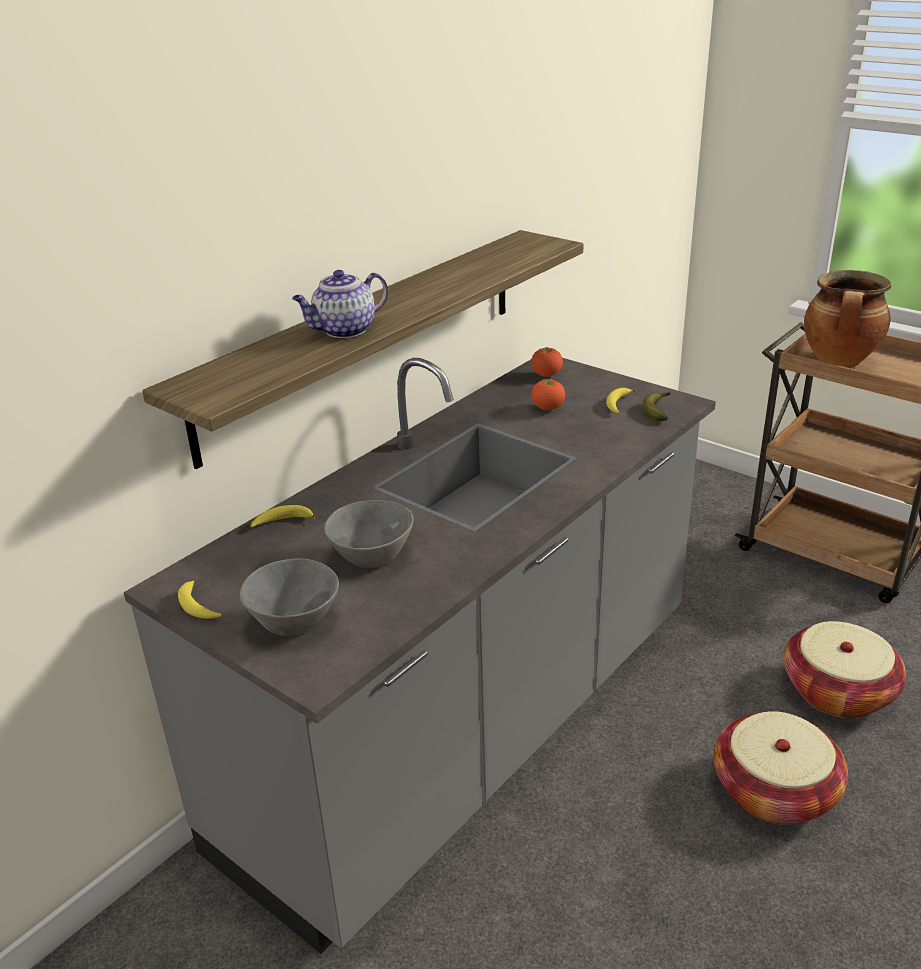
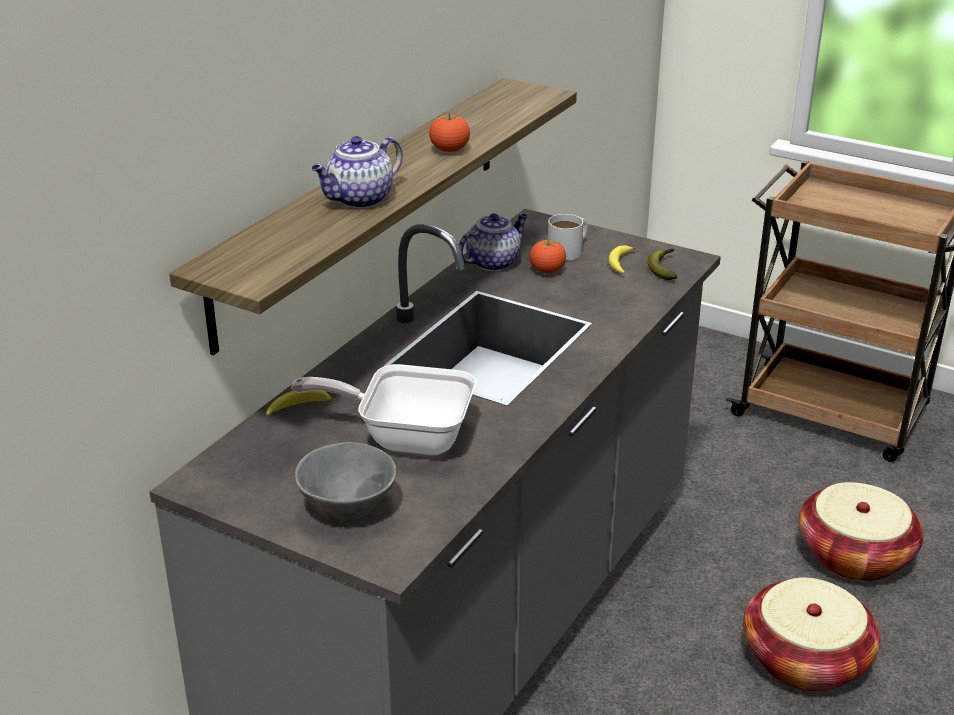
camera: 10 degrees left, 0 degrees up
banana [178,578,221,619] -> none
grey bowl [324,500,414,568] -> frying pan [291,364,476,455]
tomato [531,347,563,377] -> tomato moved to [429,113,470,152]
cooking pot [804,270,891,368] -> none
none -> teapot [459,213,528,271]
none -> white mug [548,214,588,260]

